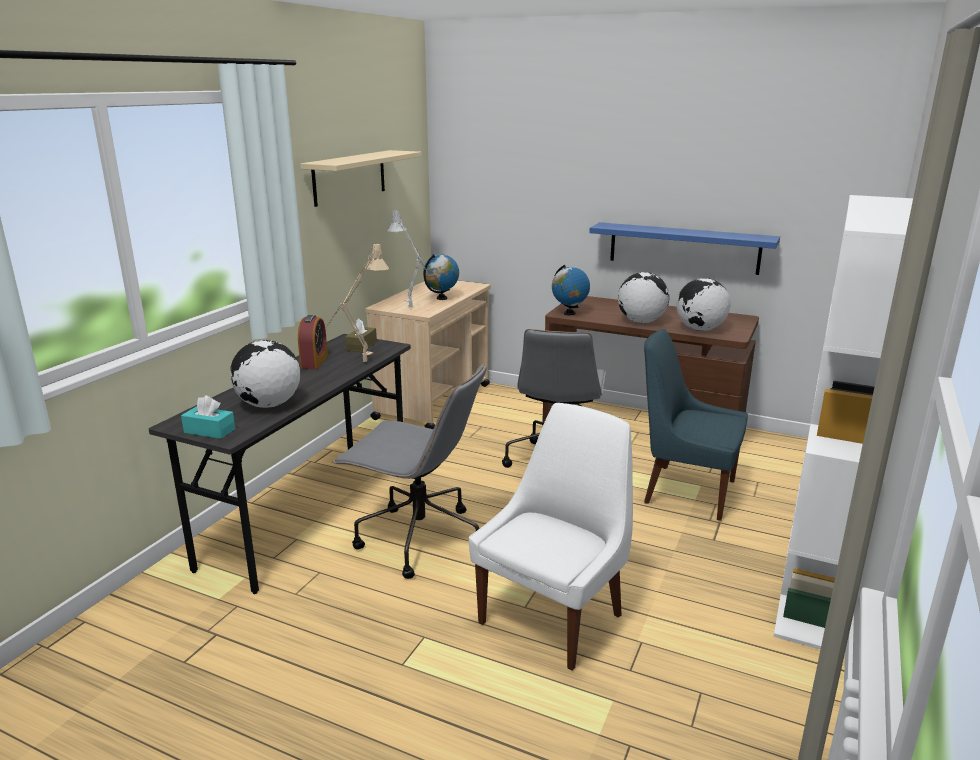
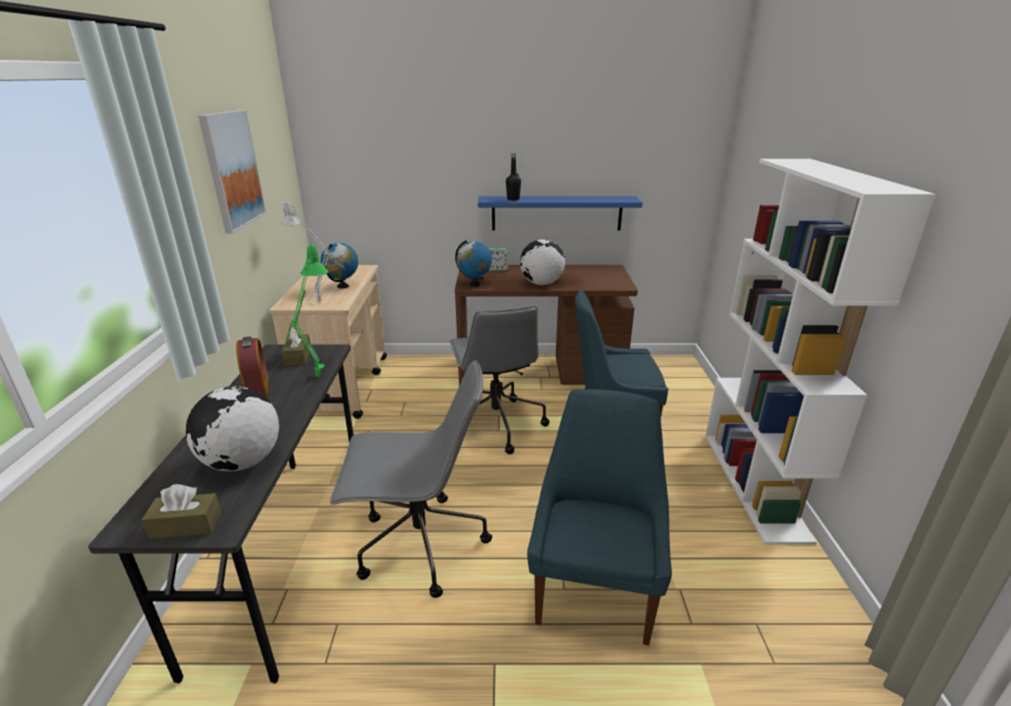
camera: 25 degrees left, 5 degrees up
turquoise tissue box [181,395,235,439] -> brown tissue box [142,484,221,539]
beige shelf [300,150,421,207] -> picture [198,110,267,233]
beige table lamp [327,244,389,362] -> green table lamp [283,245,329,377]
white chair [469,403,633,671] -> blue chair [527,389,672,646]
globe [676,278,730,331] -> none
none -> alarm clock [488,248,509,271]
none -> black bottle [506,153,521,201]

